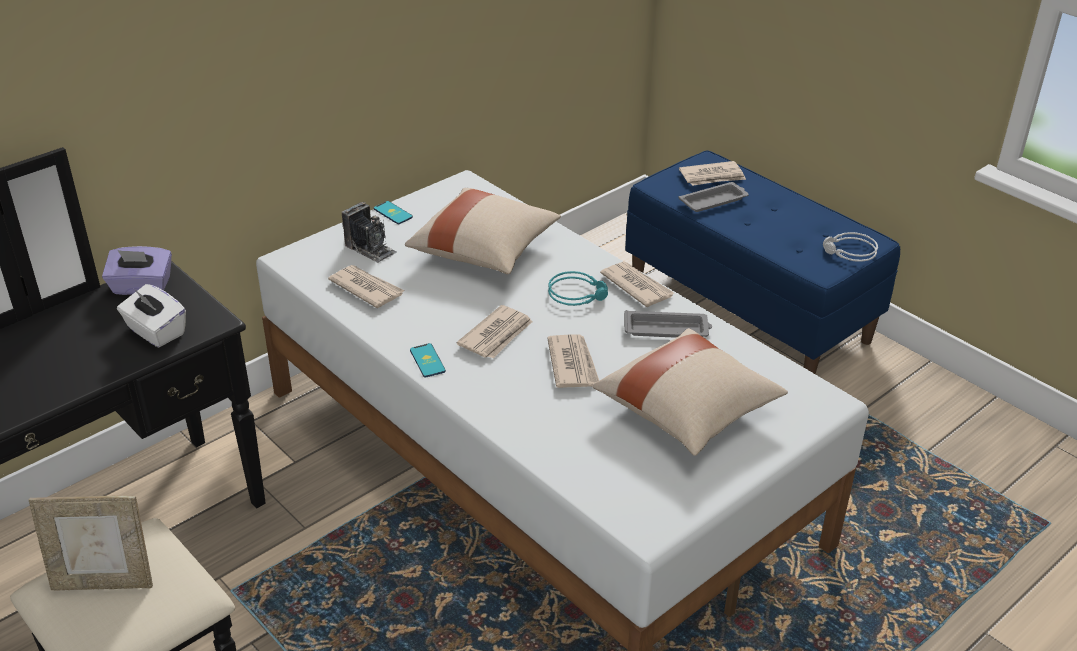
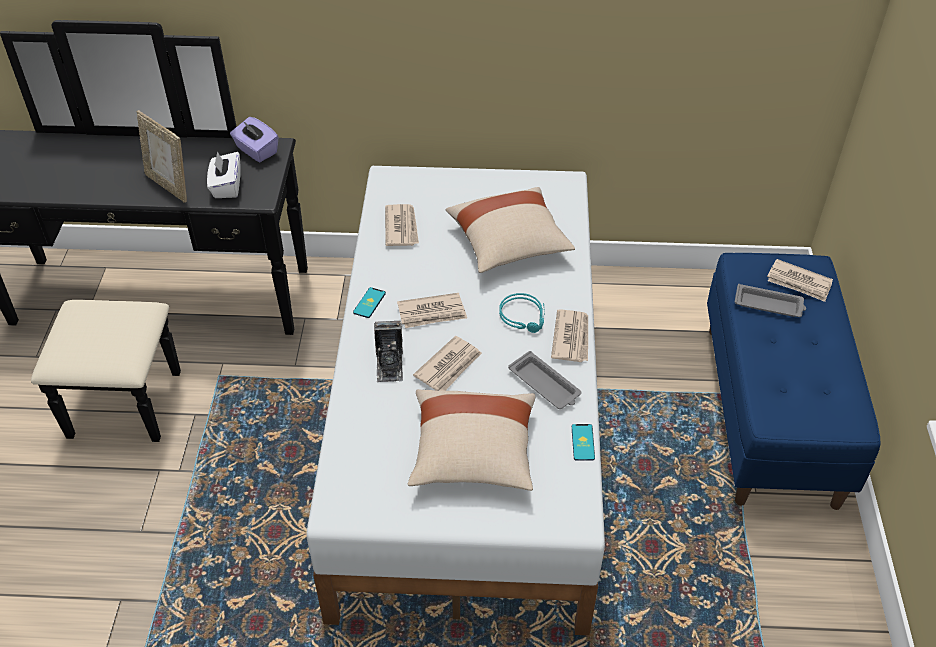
camera: 45 degrees right, 10 degrees up
picture frame [29,496,153,591] -> picture frame moved to [137,110,187,203]
camera [342,202,397,263] -> camera moved to [374,321,403,383]
phone [374,201,413,224] -> phone moved to [572,424,595,461]
grey headphones [823,232,878,262] -> none

